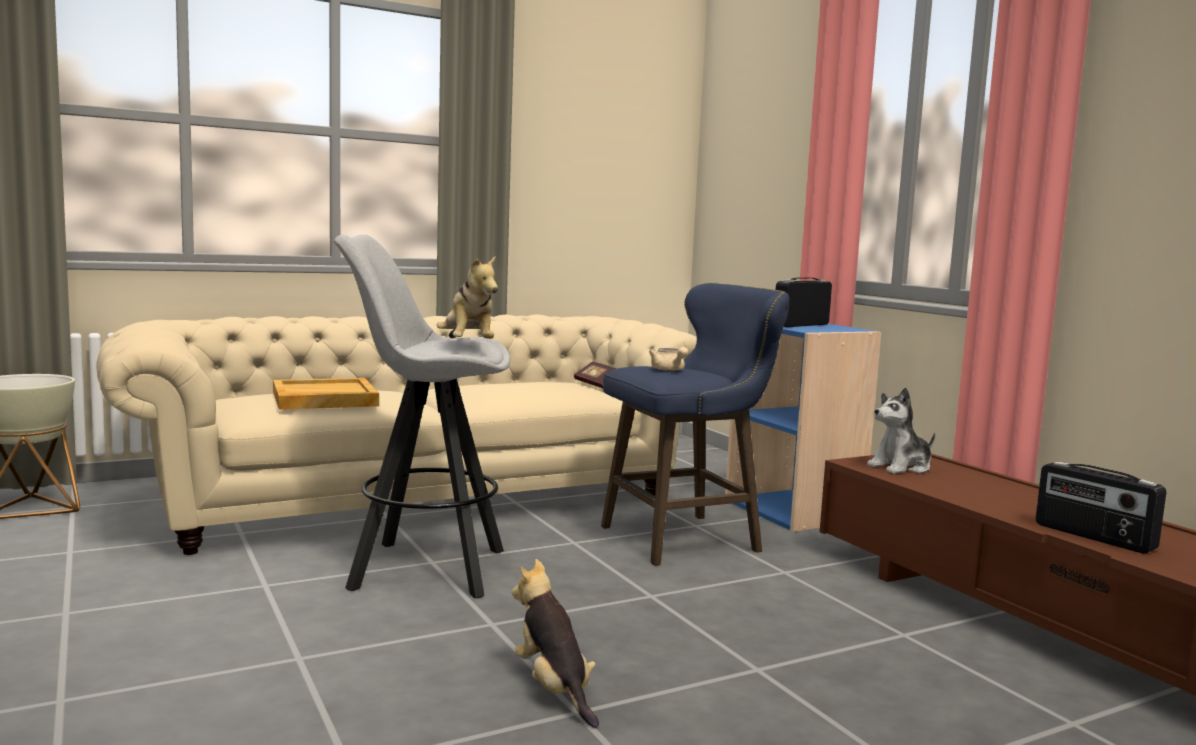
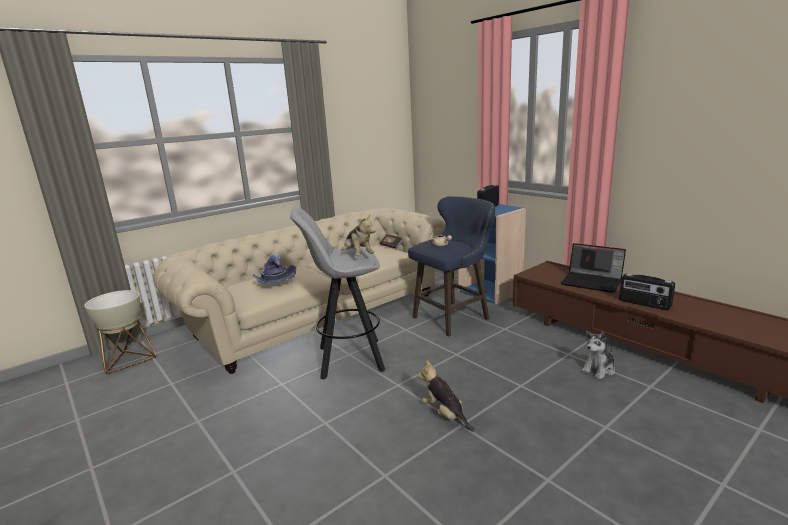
camera: 10 degrees left, 10 degrees up
beige tray [273,378,379,410] -> purple hat [253,255,296,284]
plush toy [867,387,935,474] -> plush toy moved to [581,331,615,380]
none -> laptop [561,243,626,293]

